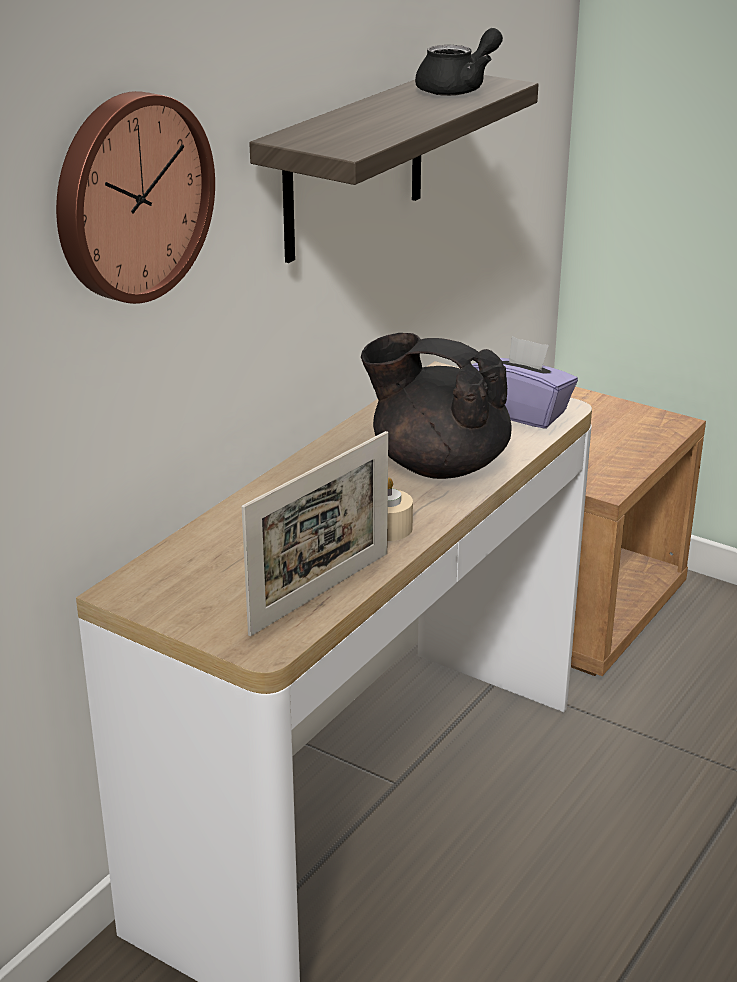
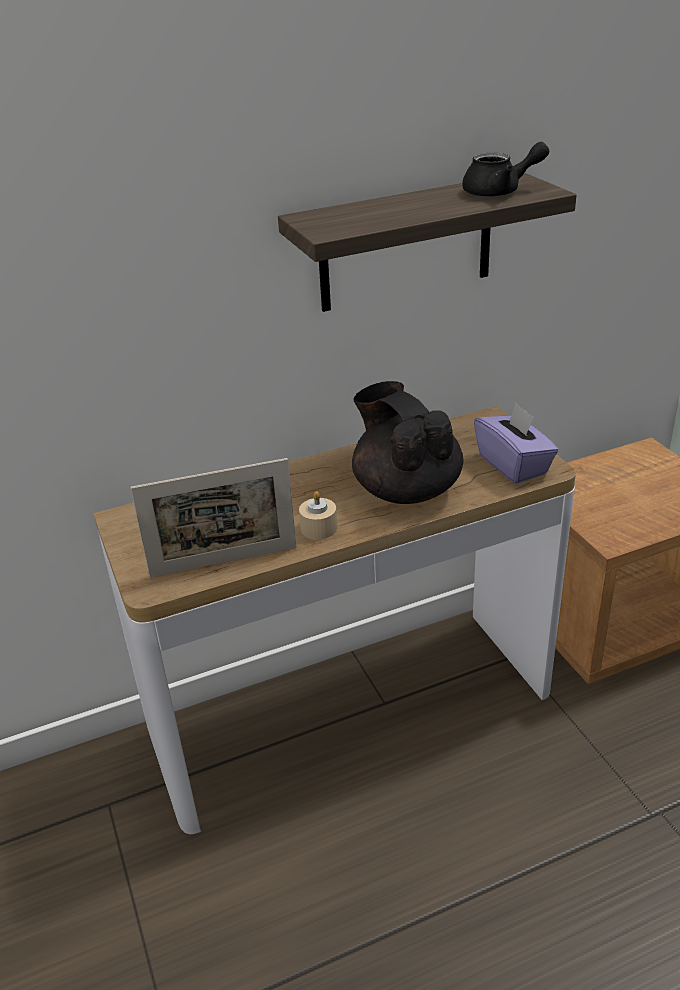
camera: 35 degrees right, 5 degrees up
wall clock [56,91,215,304] -> none

